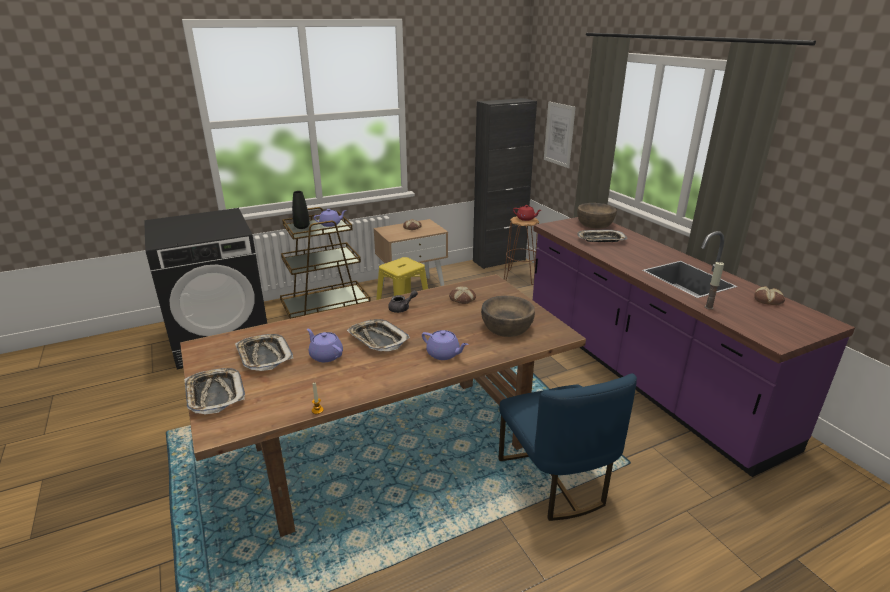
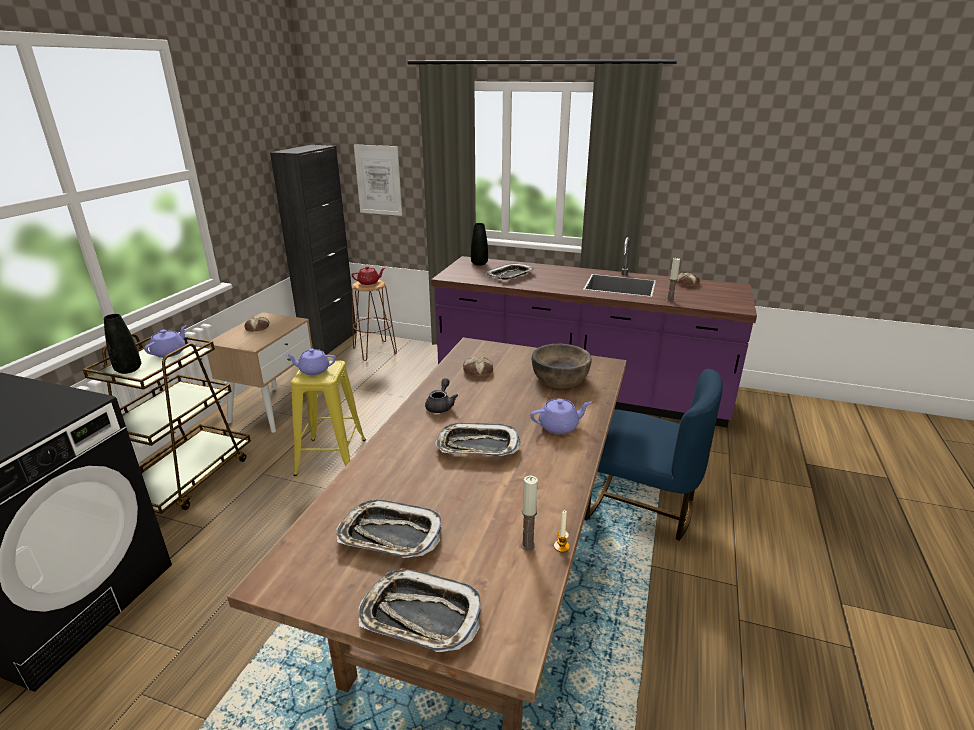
camera: 45 degrees left, 0 degrees up
purple teapot [307,329,343,362] -> purple teapot moved to [286,349,336,375]
brown bowl [577,203,617,229] -> black vase [471,223,488,266]
none -> candle [521,475,538,551]

